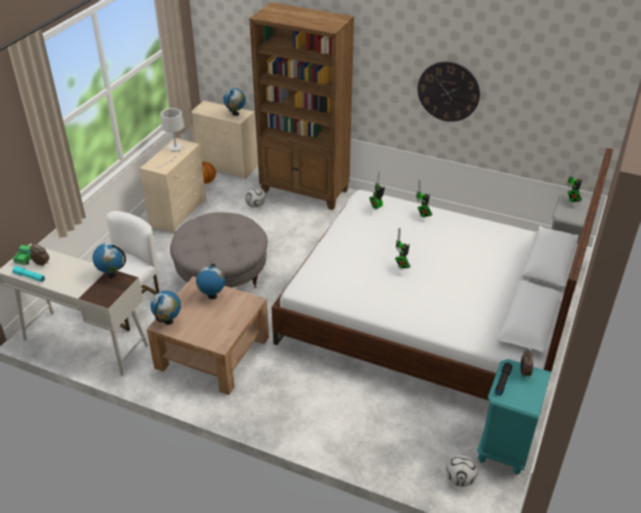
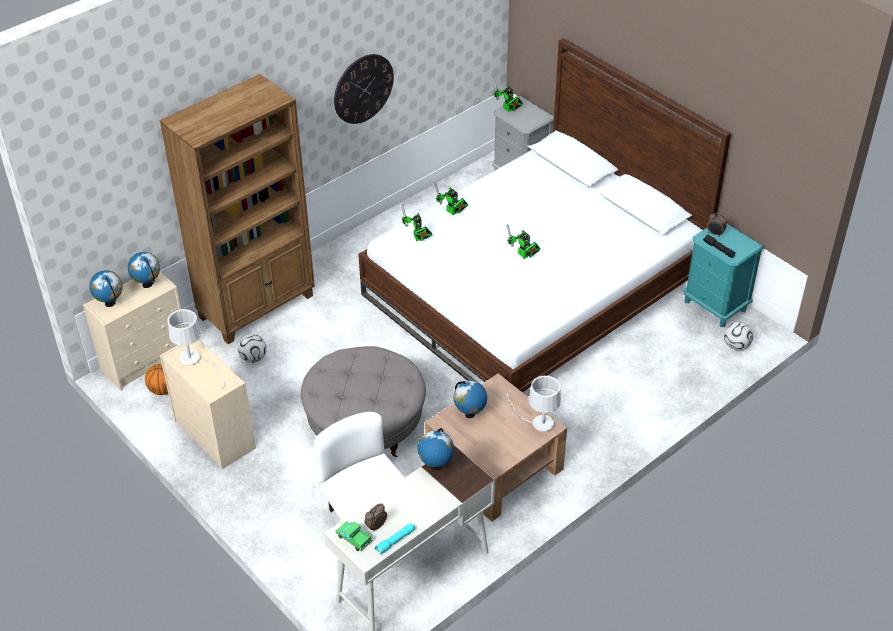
camera: 65 degrees left, 5 degrees up
globe [150,291,181,325] -> globe moved to [89,270,123,307]
none -> white table lamp [507,376,561,432]

